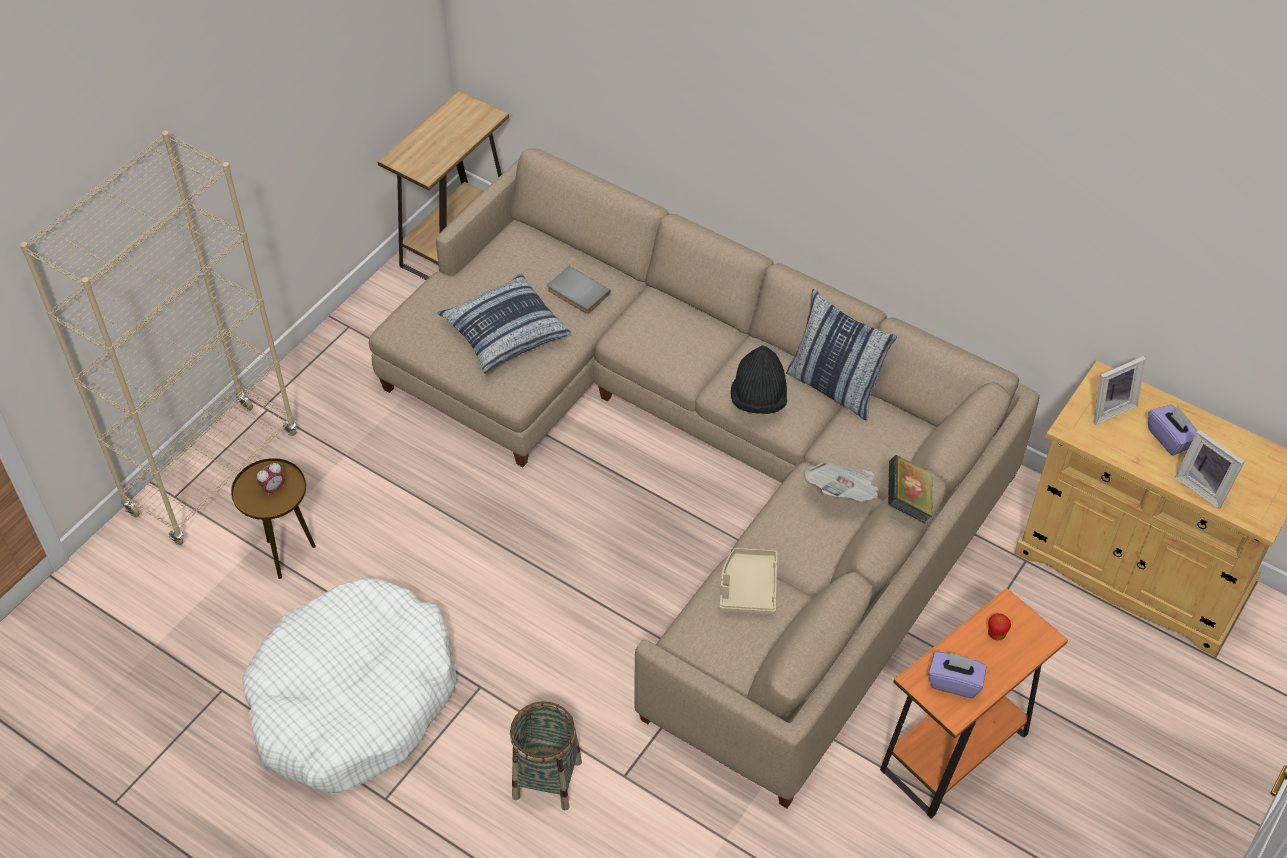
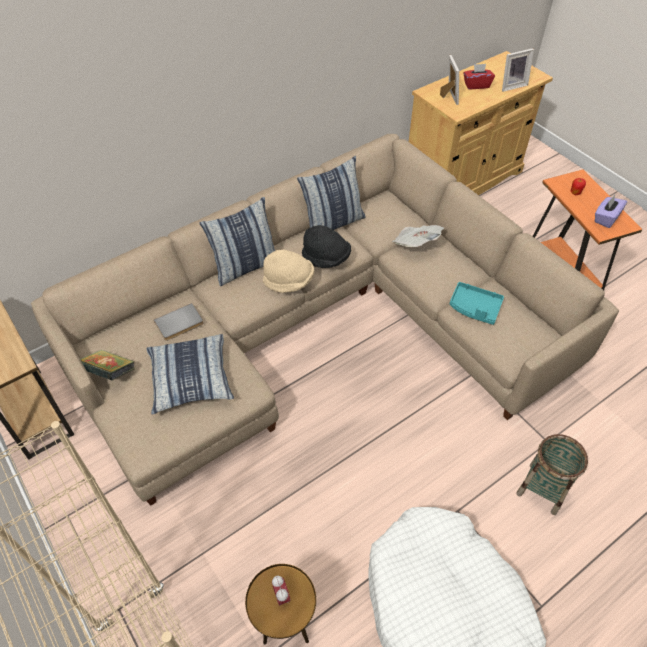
camera: 70 degrees left, 0 degrees up
beige tray [720,548,777,614] -> turquoise tray [449,282,504,325]
book [888,455,933,524] -> book moved to [80,350,135,381]
purple tissue box [1148,405,1197,456] -> red tissue box [464,64,495,89]
none -> pillow [199,197,275,286]
none -> beige hat [263,250,314,293]

